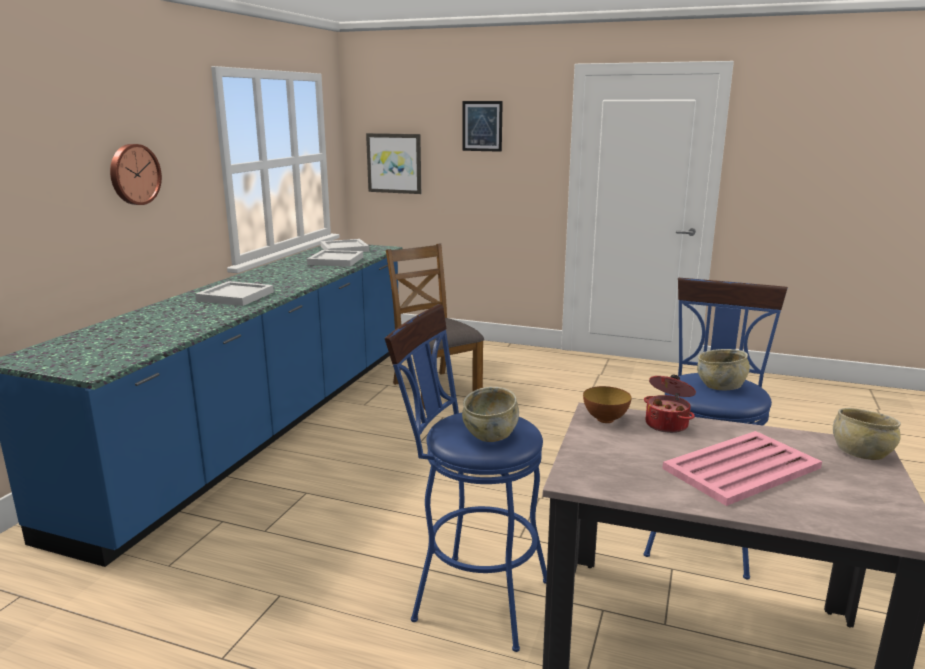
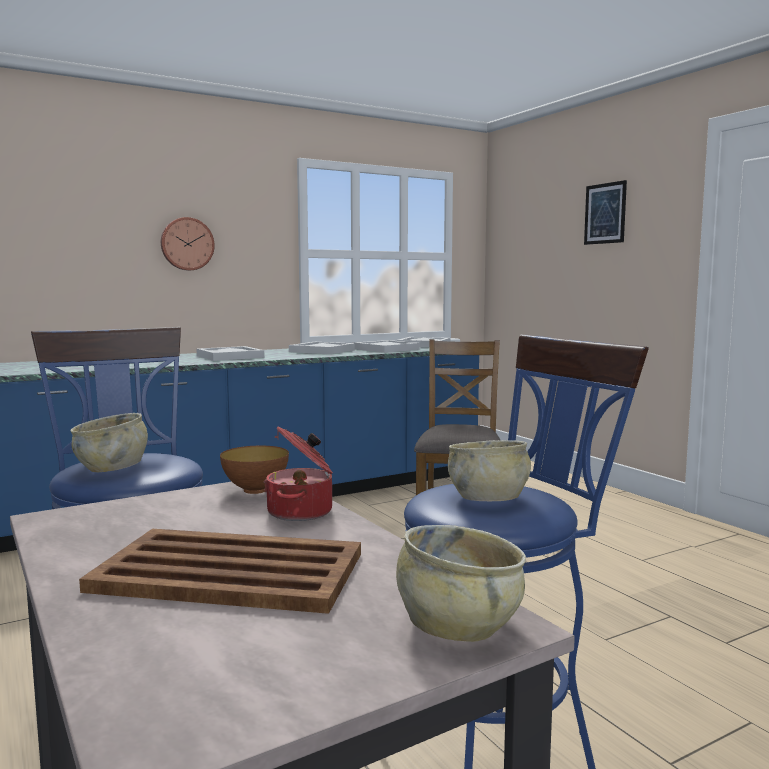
camera: 40 degrees right, 10 degrees down
picture [366,133,421,194] -> none
pink tray [662,431,822,506] -> brown tray [79,529,361,614]
none -> white tray [289,342,355,354]

